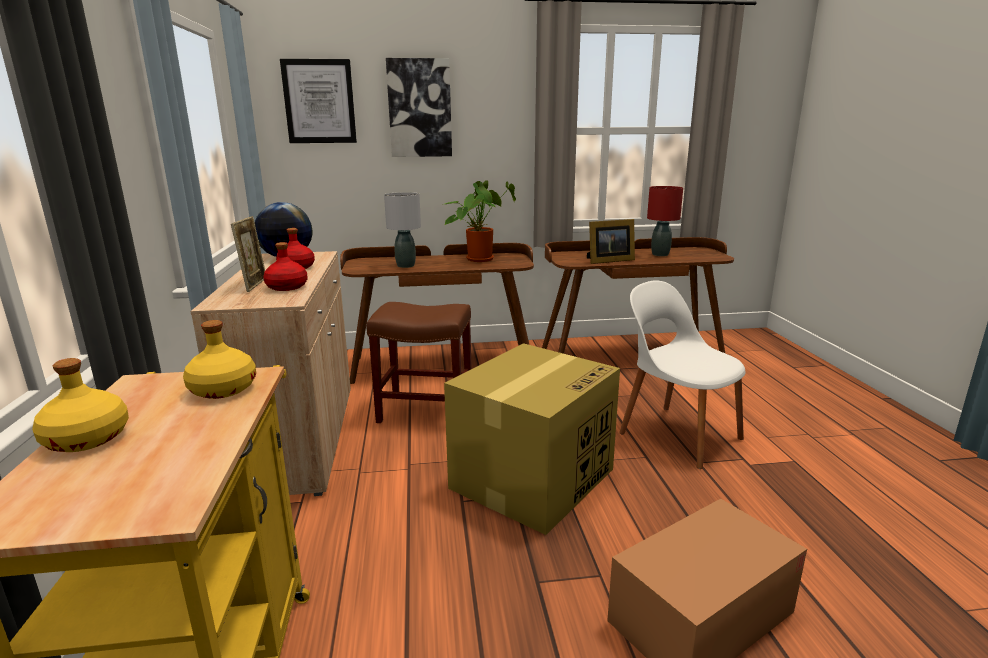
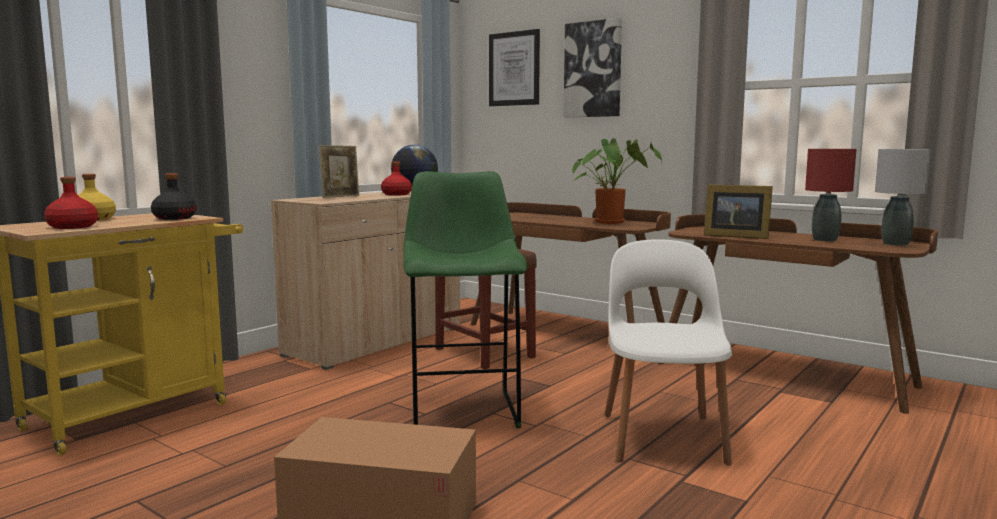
camera: 45 degrees right, 10 degrees down
yellow bottle [183,320,256,399] -> black bottle [151,173,197,220]
red bottle [263,242,308,291] -> red bottle moved to [44,177,98,229]
grey table lamp [384,192,421,268] -> grey table lamp moved to [875,149,931,246]
cardboard box [444,343,620,535] -> green stool [403,171,527,428]

